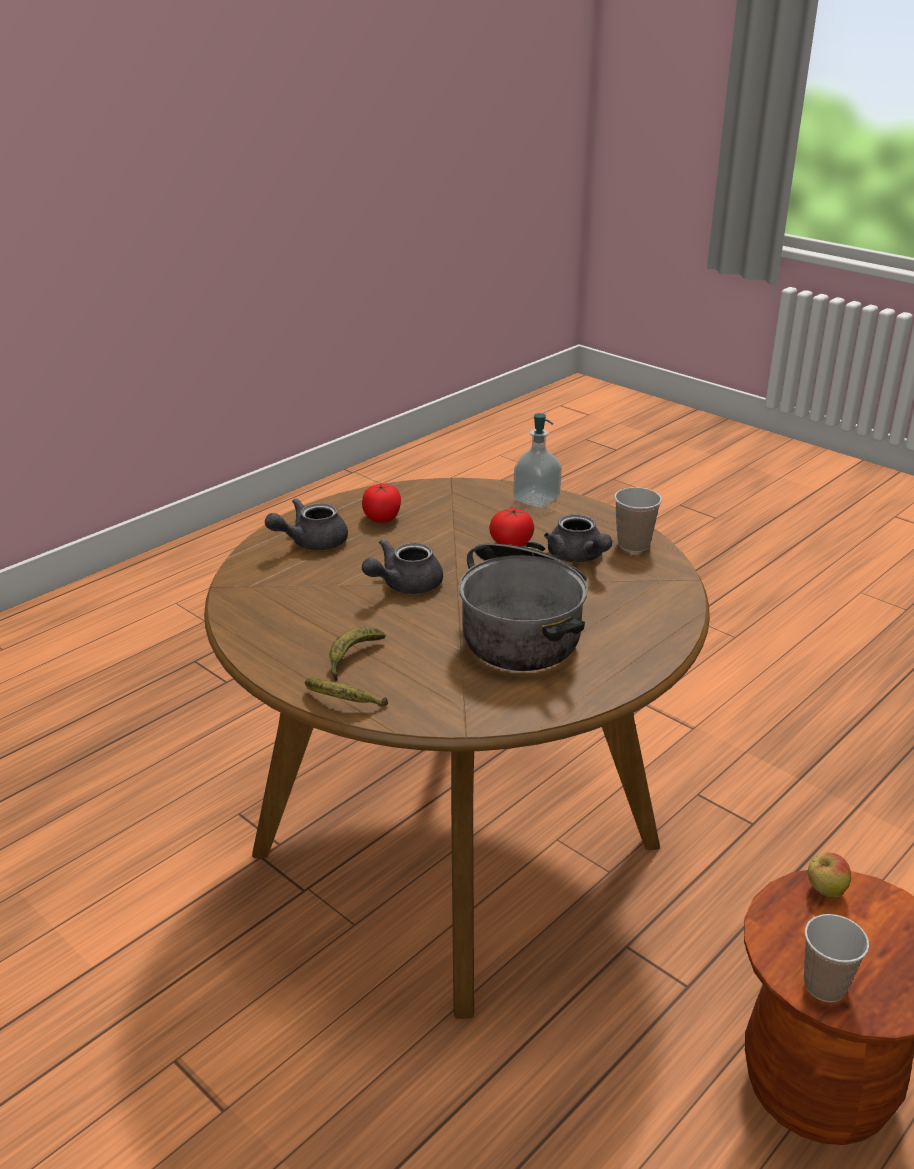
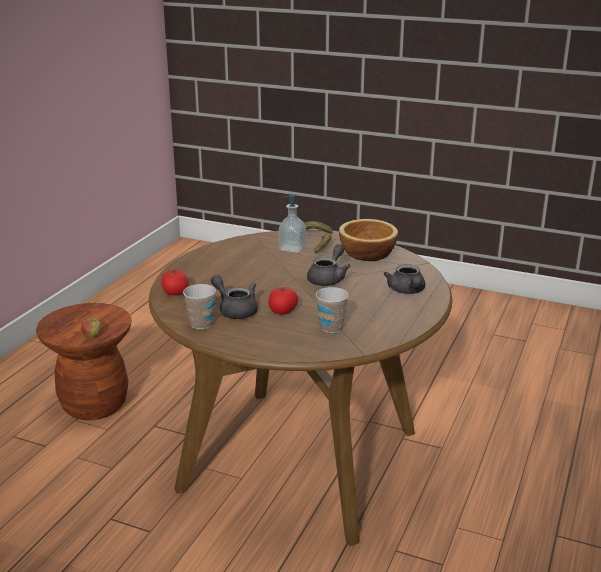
camera: 160 degrees right, 5 degrees down
grey teapot [265,498,348,550] -> grey teapot turned 135 degrees clockwise [384,264,425,294]
tomato [362,484,401,523] -> tomato moved to [161,269,189,295]
cooking pot [459,542,588,671] -> none
soap dispenser [513,413,562,508] -> soap dispenser moved to [278,194,306,253]
cup [804,914,869,1002] -> cup moved to [316,287,349,333]
none -> bowl [339,219,398,261]

